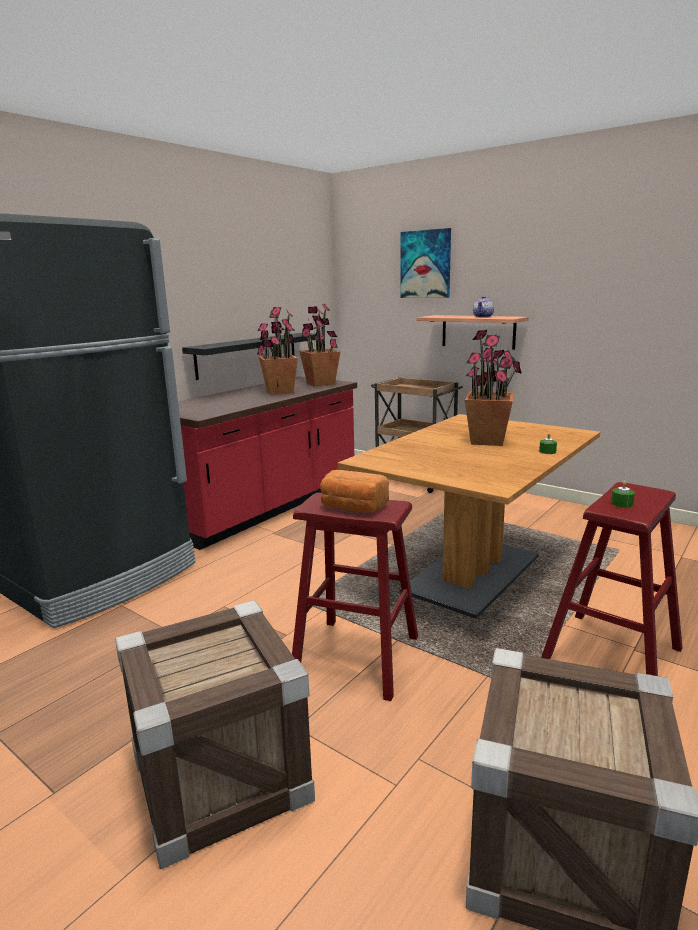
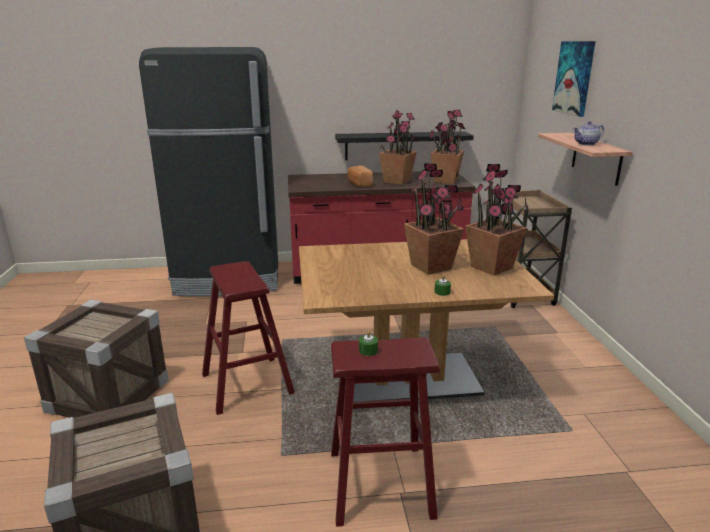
camera: 45 degrees right, 5 degrees up
bread [320,470,389,513] -> bread moved to [347,165,373,187]
none -> potted plant [465,164,528,276]

